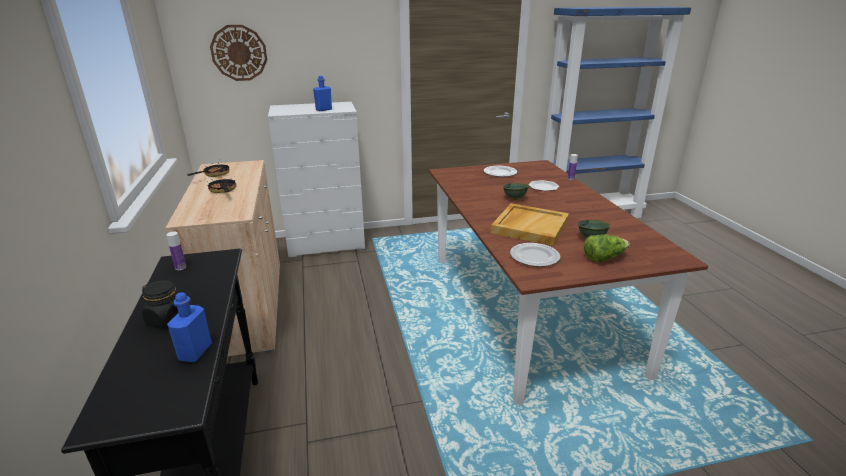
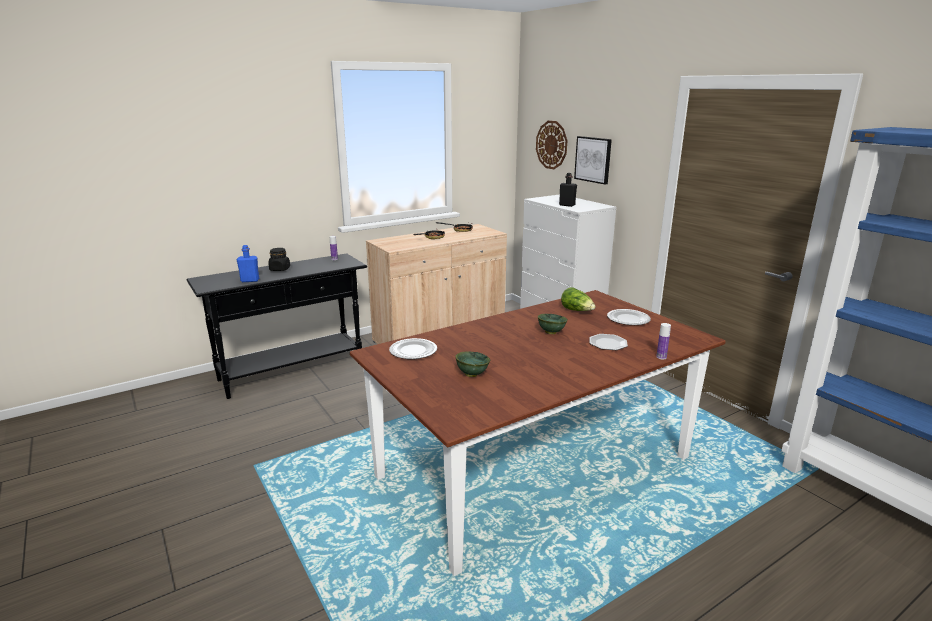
camera: 70 degrees right, 5 degrees down
blue bottle [313,76,332,111] -> black bottle [559,173,577,207]
beige tray [491,203,569,246] -> none
lettuce [584,234,630,262] -> lettuce moved to [561,287,595,311]
none -> picture [574,136,612,184]

